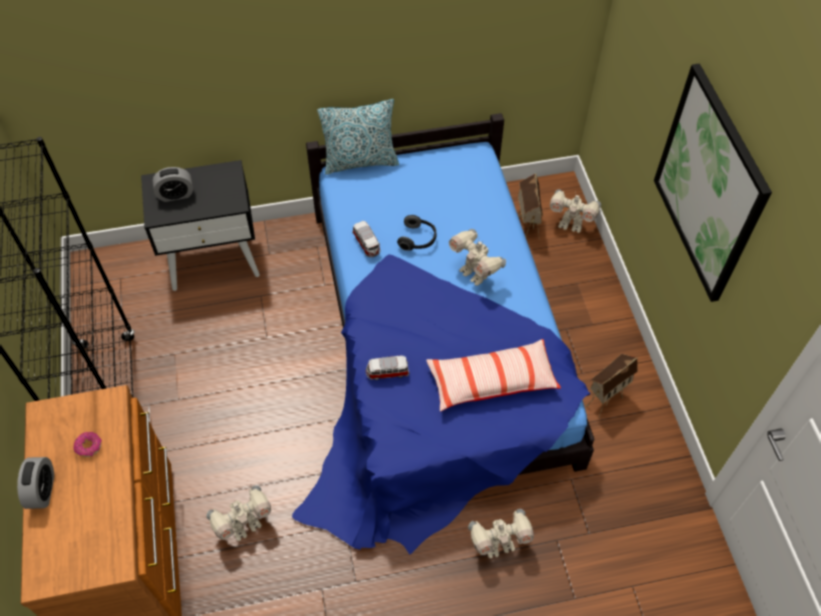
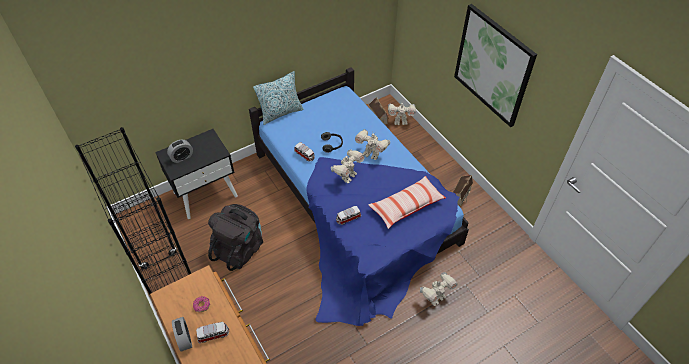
camera: 20 degrees left, 5 degrees down
toy robot [207,486,271,541] -> toy robot moved to [331,149,365,183]
none -> toy car [196,322,229,343]
none -> black backpack [208,204,263,271]

